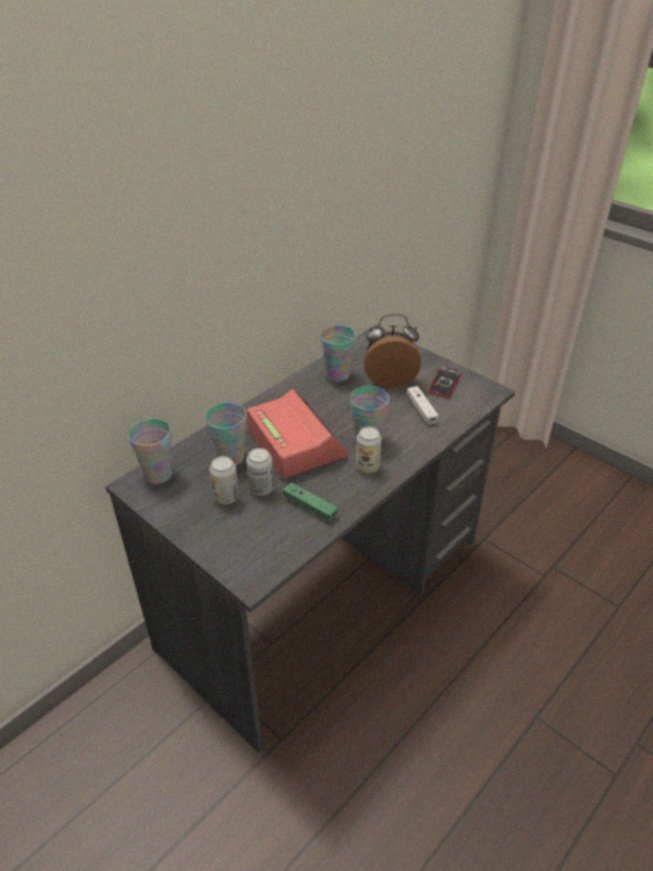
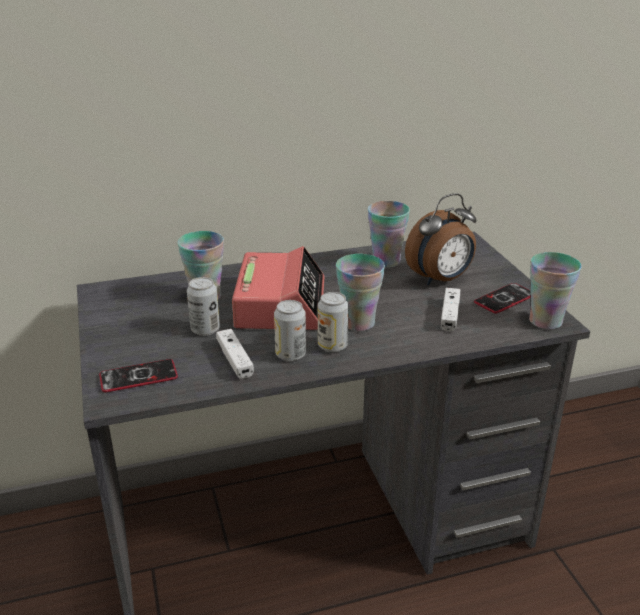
camera: 30 degrees right, 10 degrees down
cup [128,419,172,484] -> cup moved to [529,252,582,329]
can [210,456,239,505] -> can moved to [274,300,306,361]
green game controller [283,482,338,522] -> white game controller [216,329,254,379]
alarm clock [364,314,421,388] -> alarm clock turned 120 degrees clockwise [405,193,476,285]
none -> phone [99,359,178,392]

